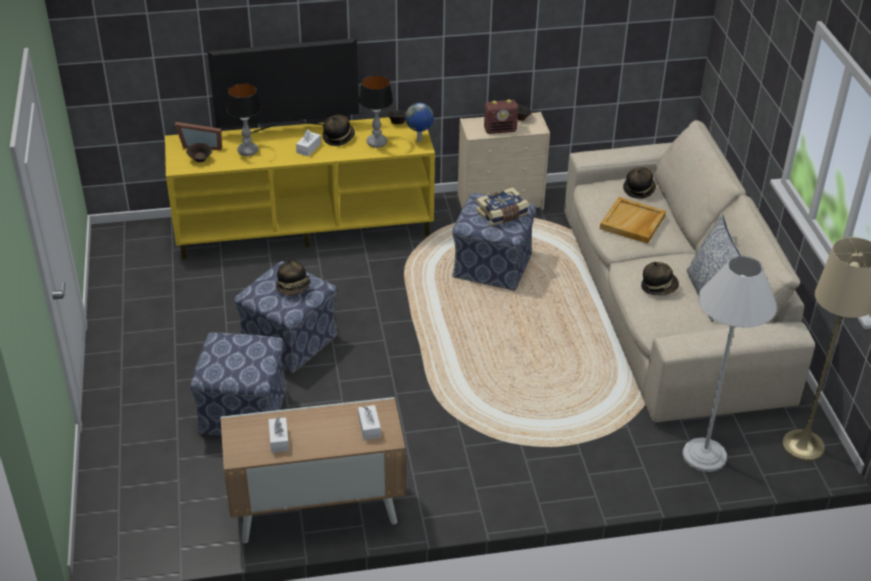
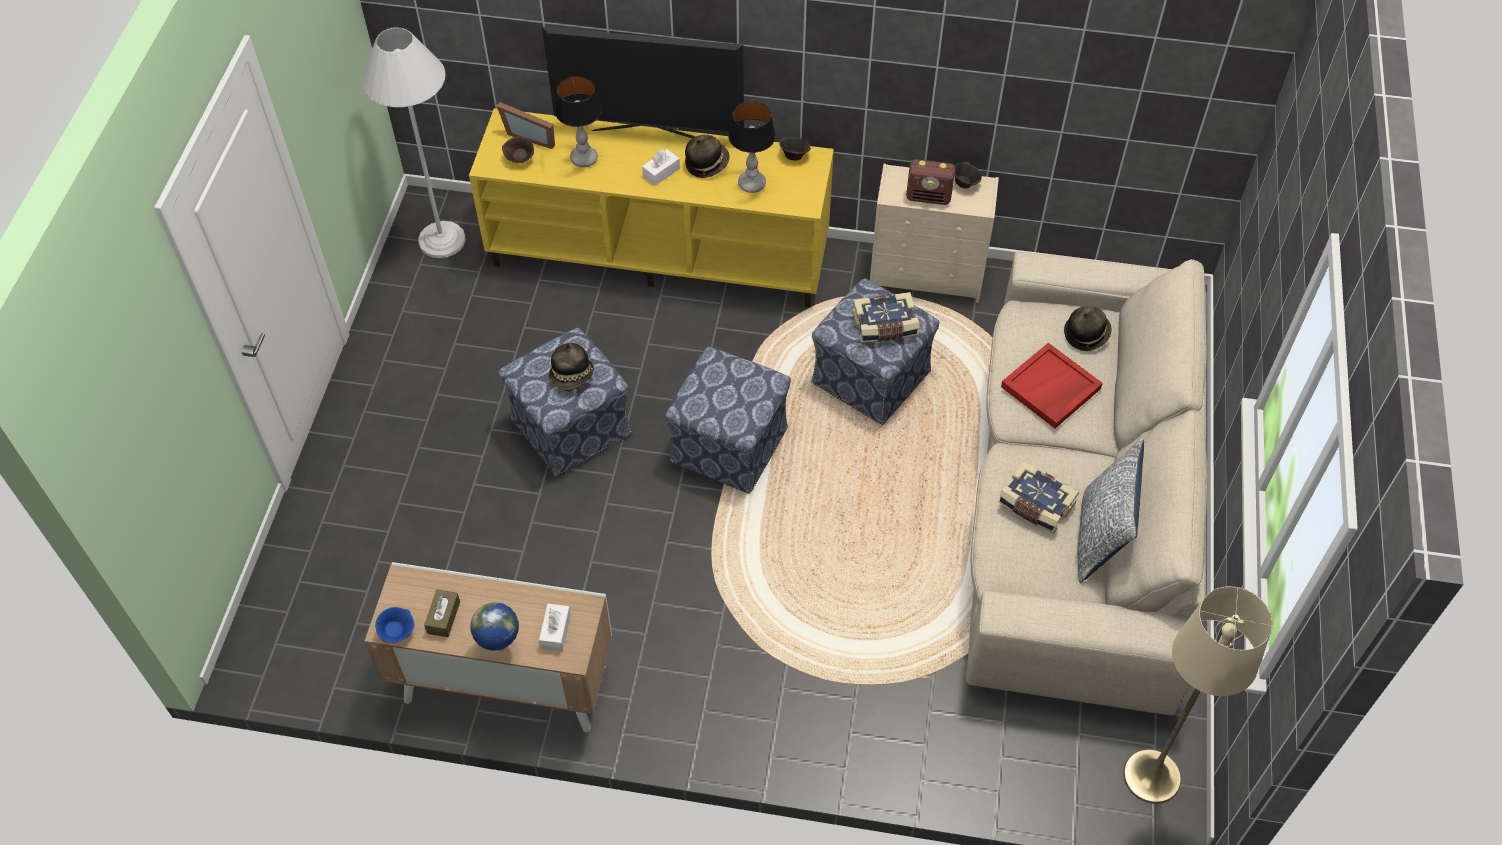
camera: 20 degrees right, 15 degrees up
ottoman [190,332,286,436] -> ottoman moved to [665,347,791,494]
white tissue box [268,417,289,453] -> brown tissue box [424,589,460,637]
globe [405,103,434,142] -> globe moved to [470,602,519,651]
beige tray [600,197,666,244] -> red tray [1001,343,1103,429]
hat [641,262,679,295] -> book [998,461,1079,533]
white floor lamp [683,256,777,472] -> white floor lamp moved to [361,27,466,258]
none -> blue bowl [375,607,414,643]

